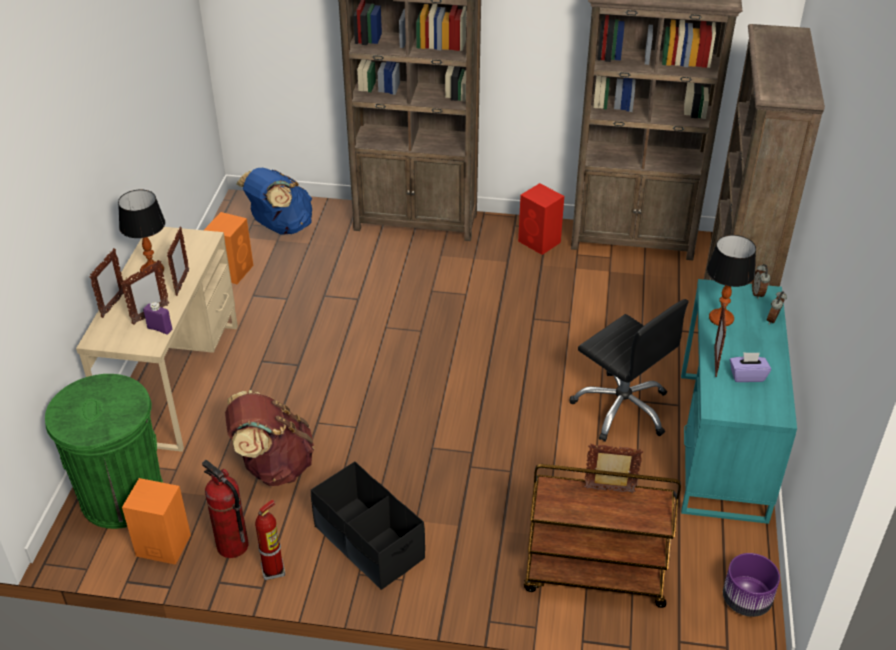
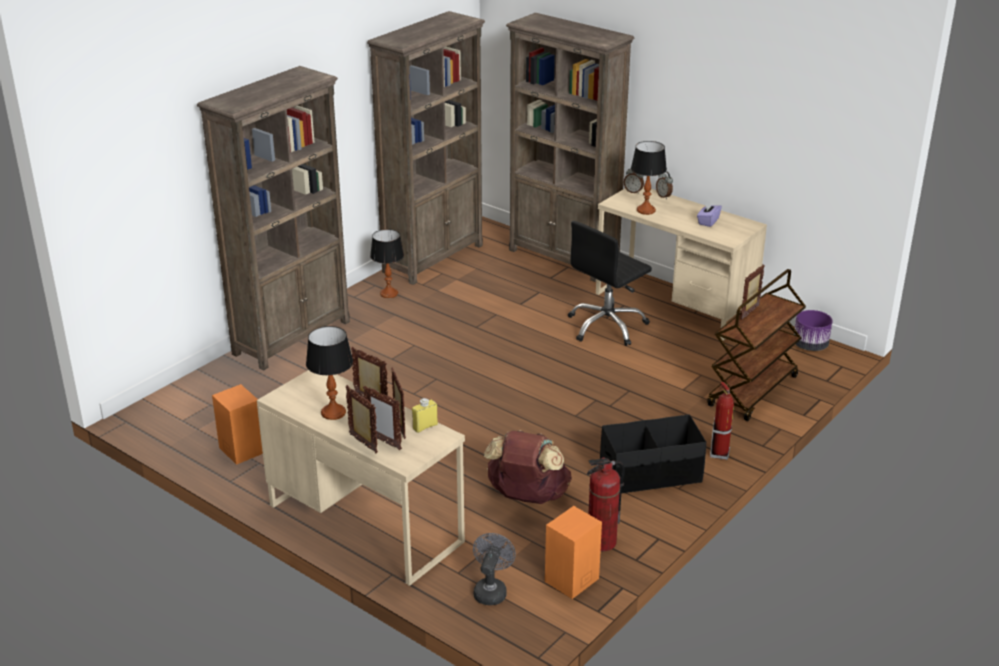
camera: 60 degrees left, 10 degrees down
green trash can [45,374,163,529] -> grey fan [473,533,516,605]
purple bottle [143,302,172,335] -> yellow bottle [412,398,438,433]
blue backpack [236,168,312,235] -> none
fire extinguisher [255,499,285,580] -> fire extinguisher moved to [710,382,734,460]
red speaker [518,183,564,255] -> table lamp [370,229,404,298]
black office chair [570,299,689,442] -> black office chair turned 150 degrees clockwise [568,221,652,346]
turquoise desk [681,279,797,524] -> beige desk [596,187,767,341]
picture frame [714,303,727,377] -> picture frame moved to [363,385,402,450]

